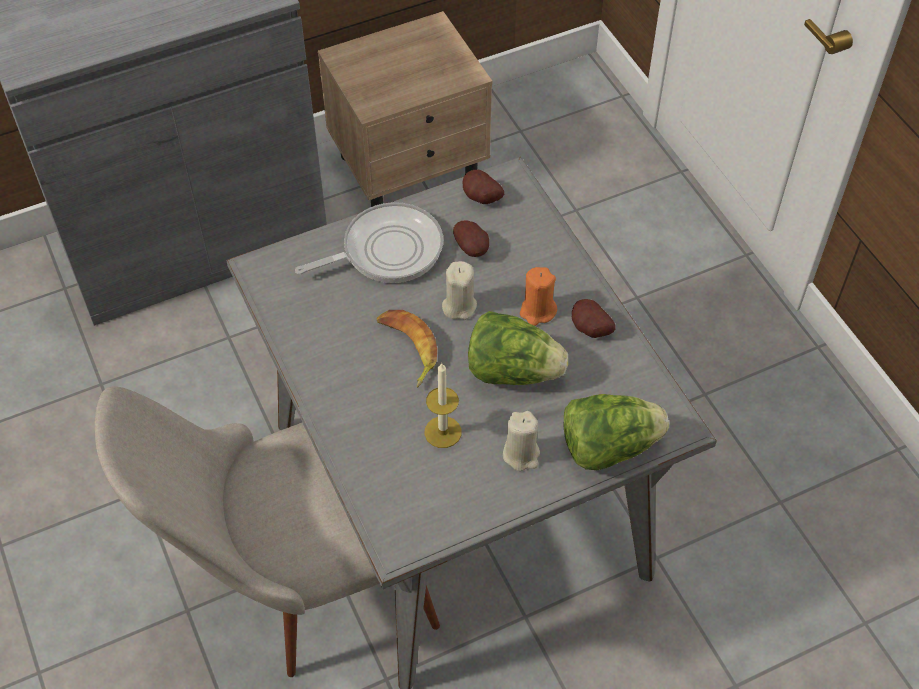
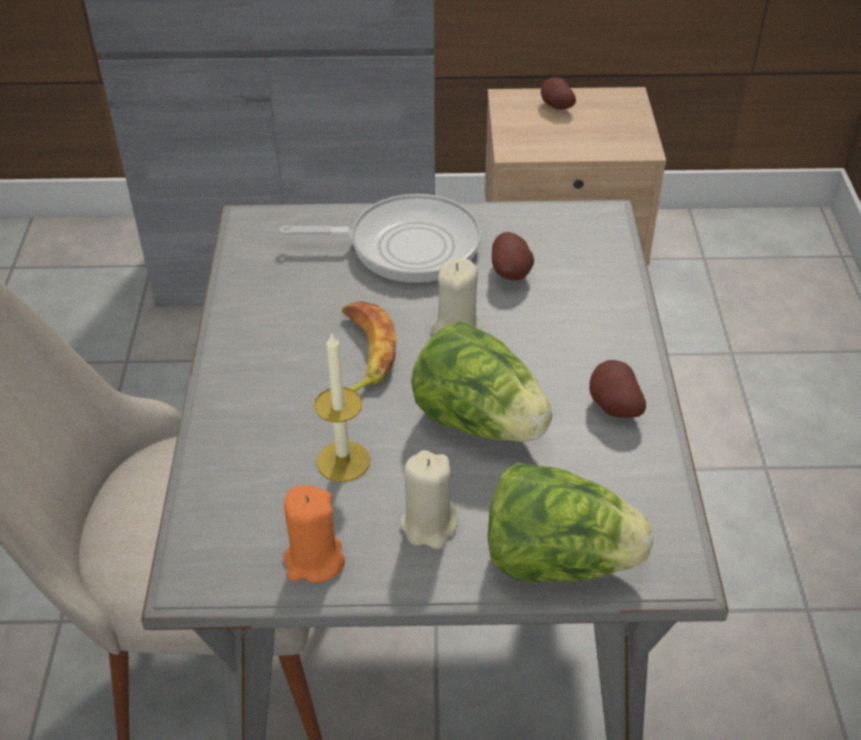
camera: 25 degrees right, 10 degrees down
potato [463,170,504,204] -> potato moved to [541,77,576,110]
orange candle [520,267,557,326] -> orange candle moved to [283,485,345,583]

